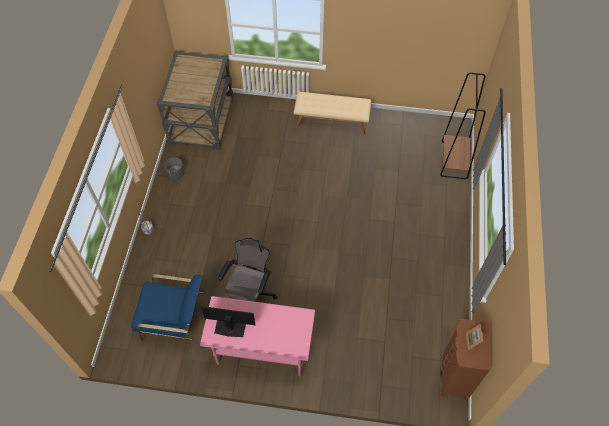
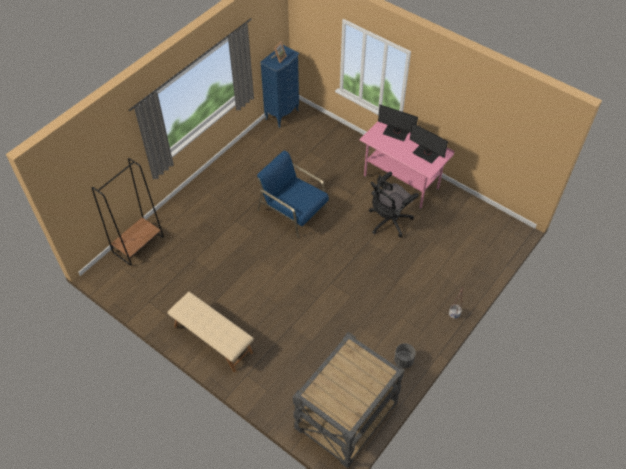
camera: 150 degrees left, 5 degrees down
blue armchair [131,274,211,349] -> blue armchair moved to [257,151,329,238]
brown dresser [440,319,491,401] -> blue dresser [260,45,299,128]
none -> monitor [378,105,418,141]

